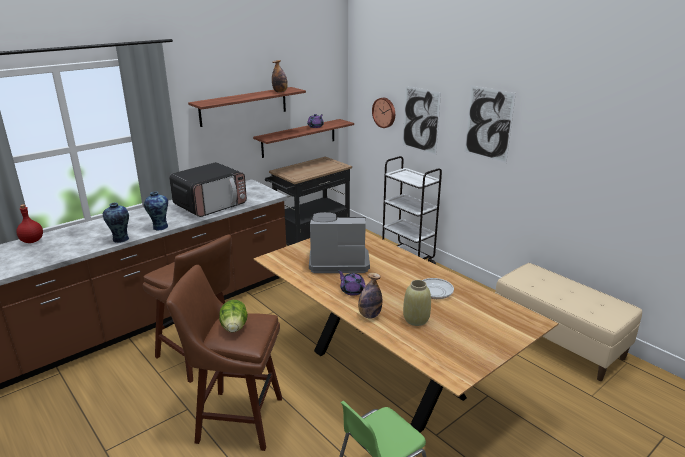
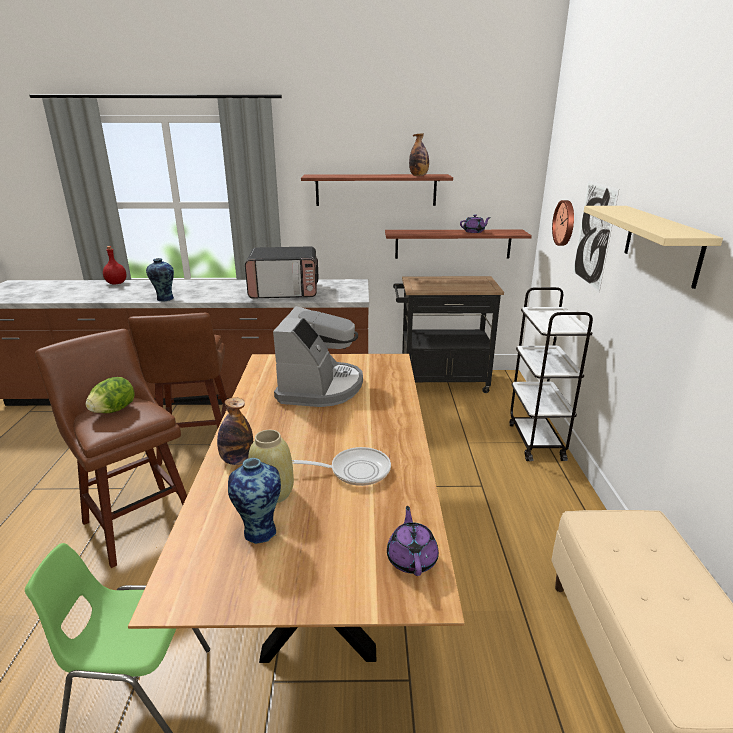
camera: 40 degrees right, 0 degrees up
vase [144,192,168,230] -> vase moved to [228,458,281,544]
coffee machine [309,212,370,273] -> coffee machine turned 60 degrees clockwise [273,306,363,407]
purple teapot [338,270,366,296] -> purple teapot moved to [387,506,439,576]
picture [464,85,516,163] -> beige shelf [584,206,723,289]

